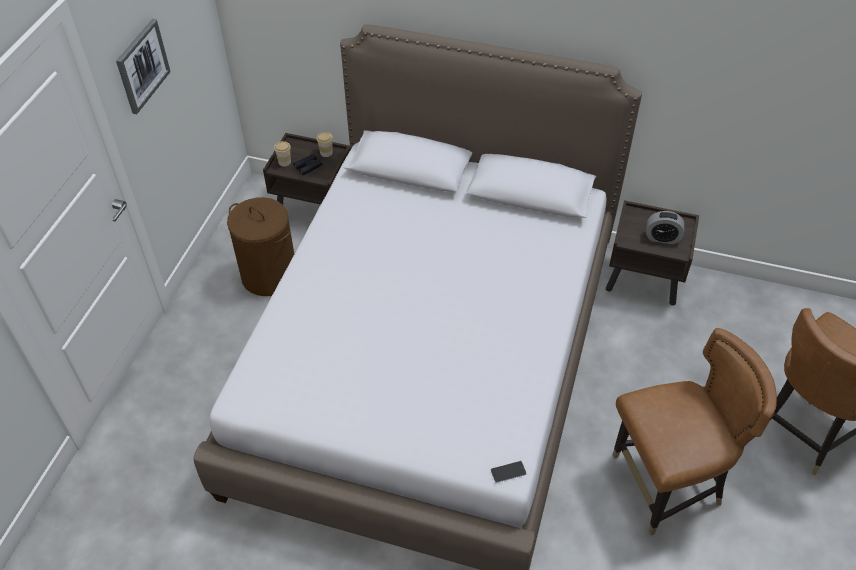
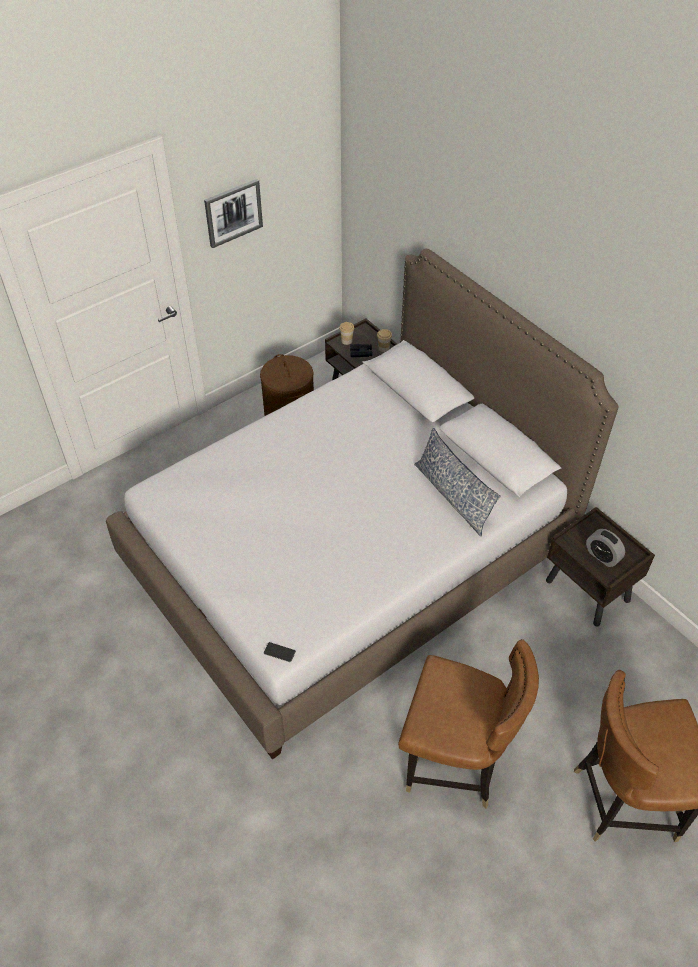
camera: 35 degrees right, 0 degrees up
none -> pillow [414,428,501,537]

